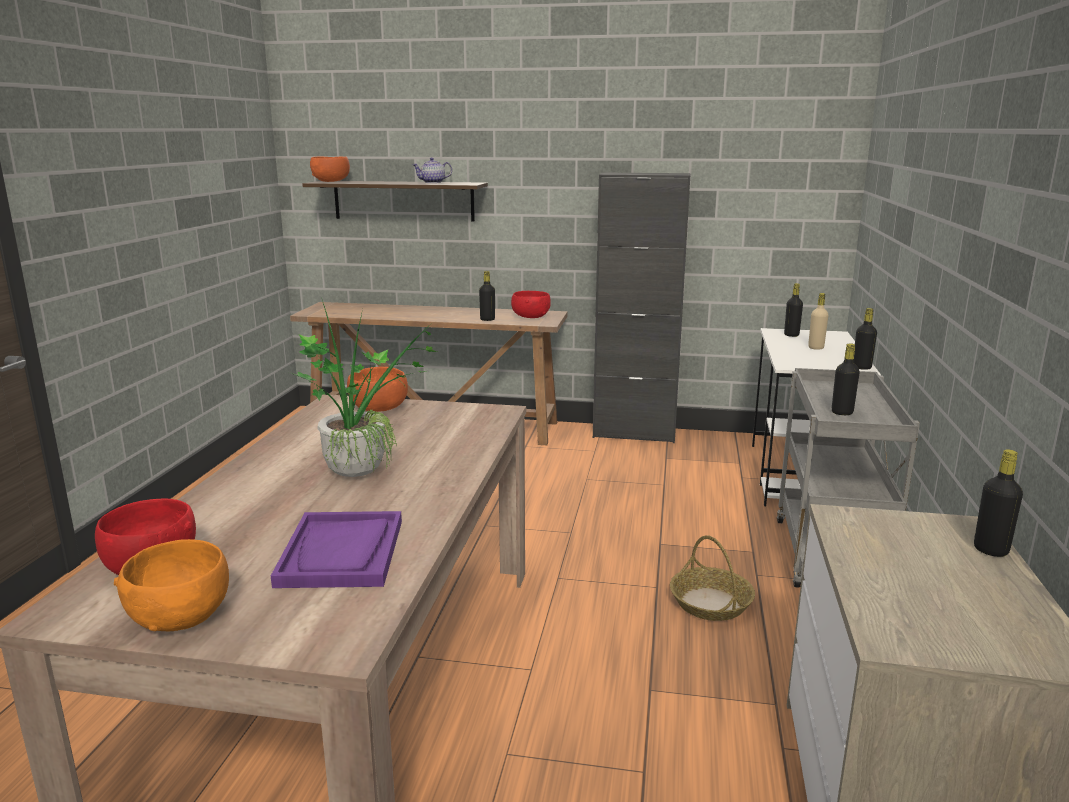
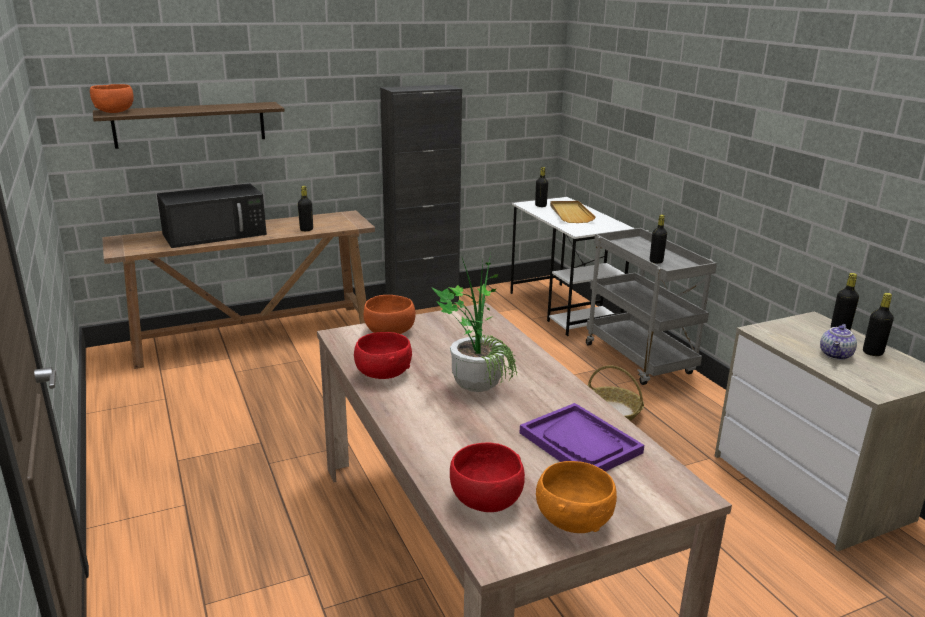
camera: 35 degrees left, 5 degrees up
teapot [412,158,452,183] -> teapot moved to [820,324,857,360]
red bowl [511,291,551,318] -> red bowl moved to [354,332,412,379]
beige bottle [808,293,828,350] -> beige tray [550,201,596,223]
black bottle [854,308,877,370] -> black bottle moved to [863,293,894,356]
none -> black microwave [157,183,267,248]

